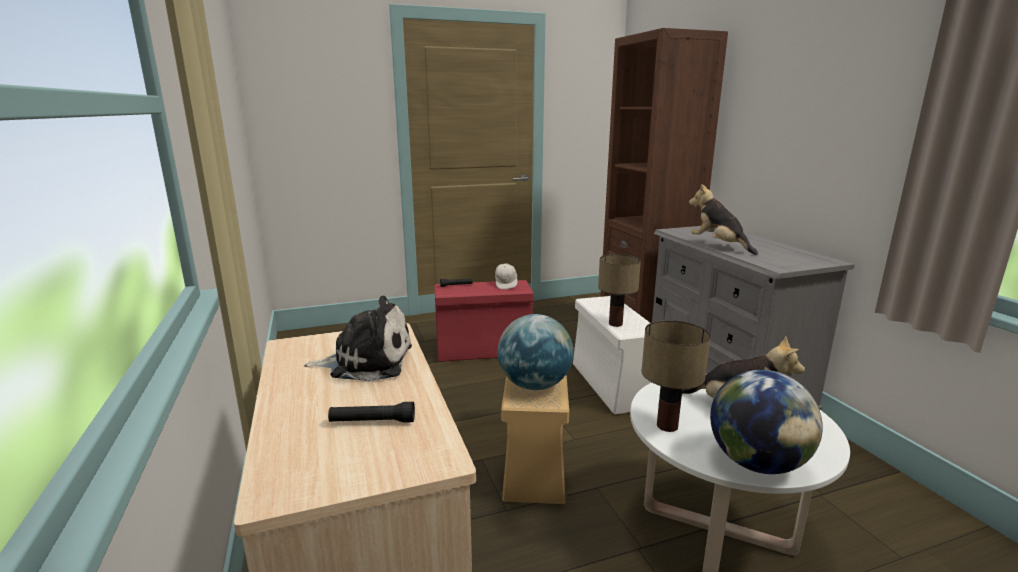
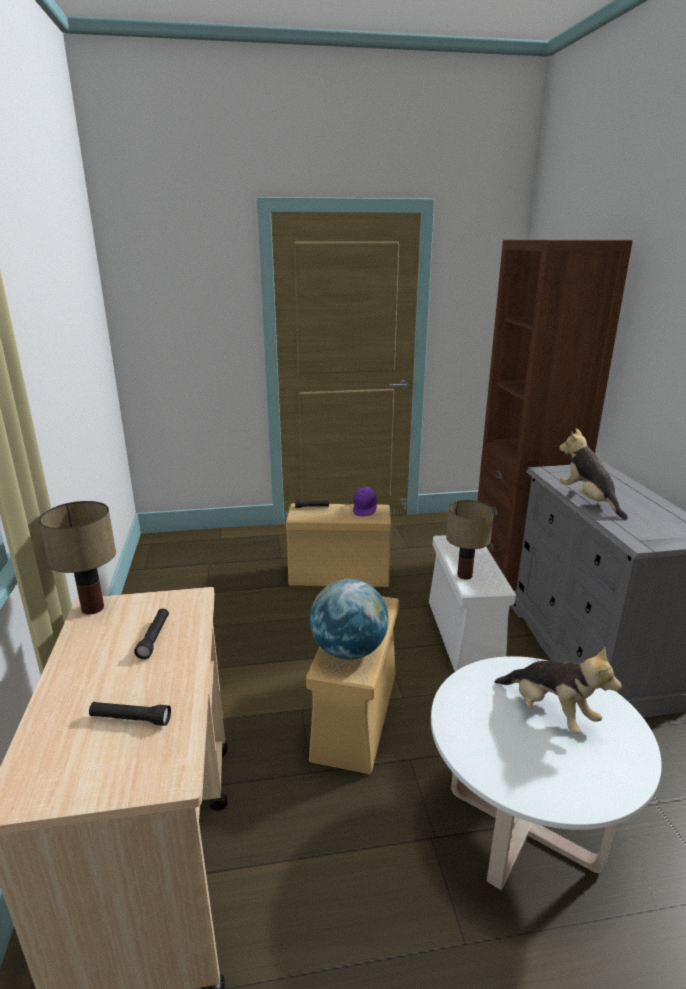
camera: 10 degrees right, 5 degrees up
plush toy [304,296,412,382] -> black flashlight [134,608,169,659]
red storage box [434,280,534,362] -> beige storage box [286,504,391,587]
white cap [495,263,518,289] -> purple cap [353,486,377,516]
table lamp [642,320,711,432] -> table lamp moved to [39,501,116,614]
globe [710,370,823,474] -> none

